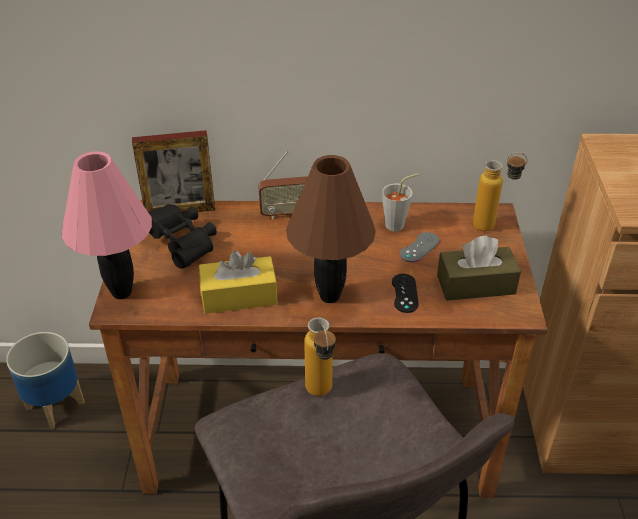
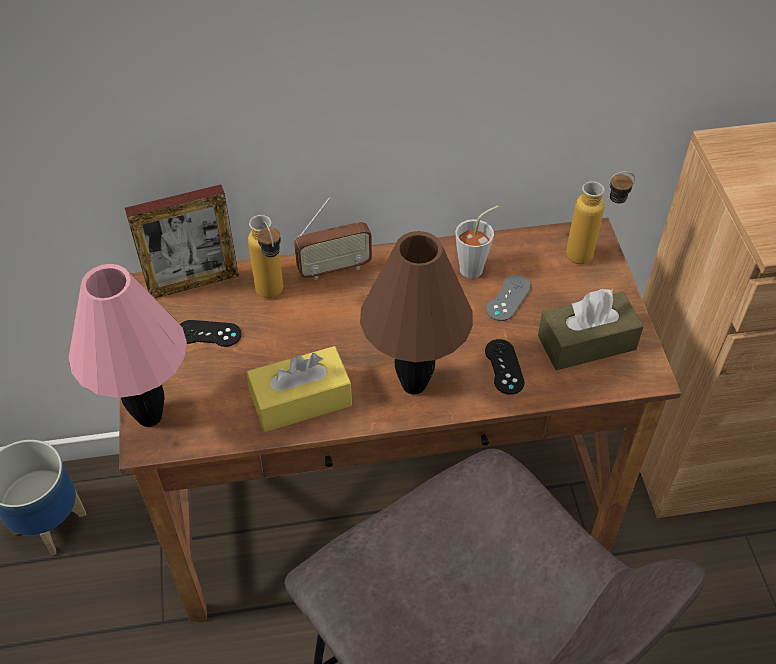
camera: 10 degrees left, 10 degrees up
black binoculars [148,204,217,269] -> black game controller [180,320,241,347]
bottle [304,317,336,396] -> bottle moved to [248,215,283,298]

